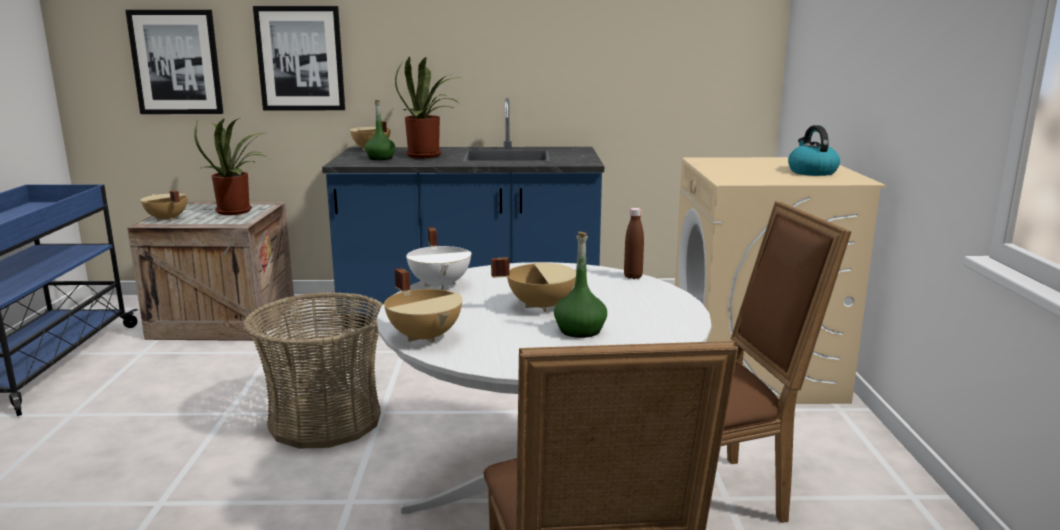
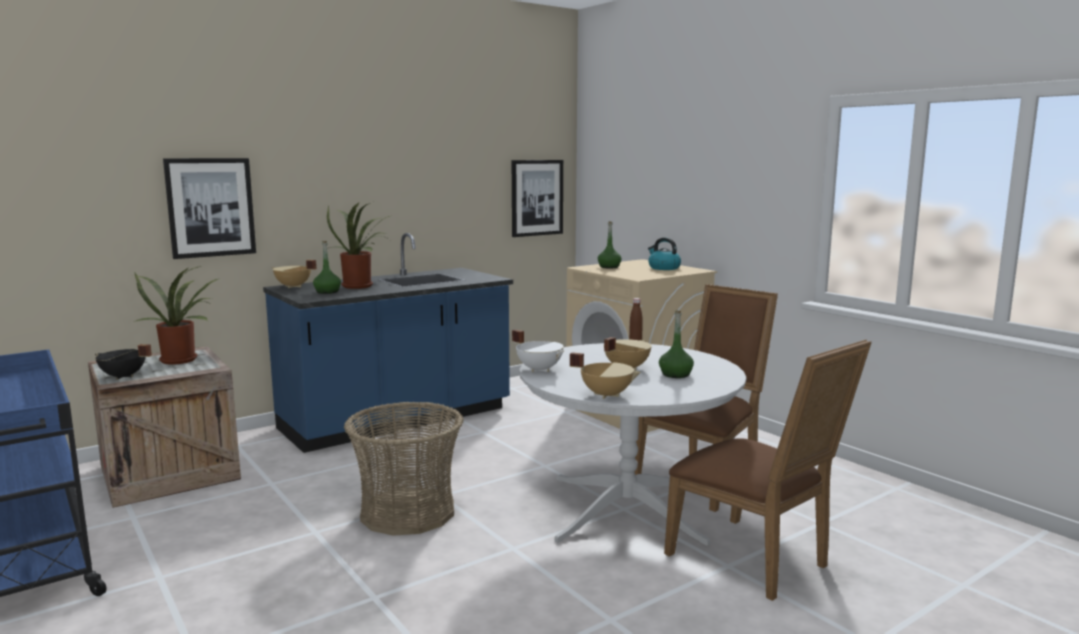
camera: 35 degrees left, 5 degrees down
picture [125,10,223,114] -> picture moved to [512,160,563,237]
beige cooking pot [141,190,188,221] -> black cooking pot [95,344,152,380]
none -> green bottle [598,221,622,269]

